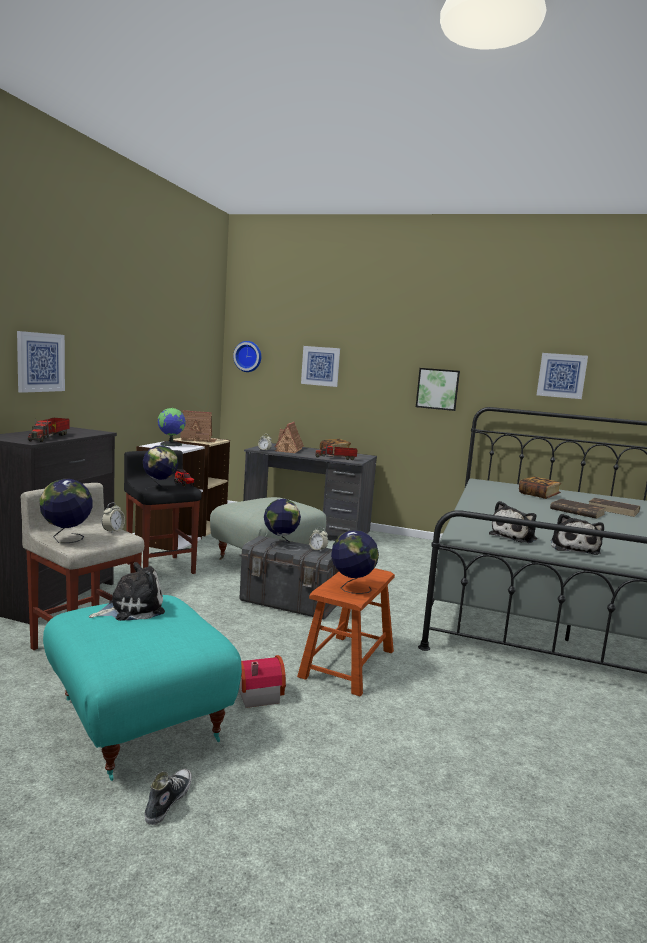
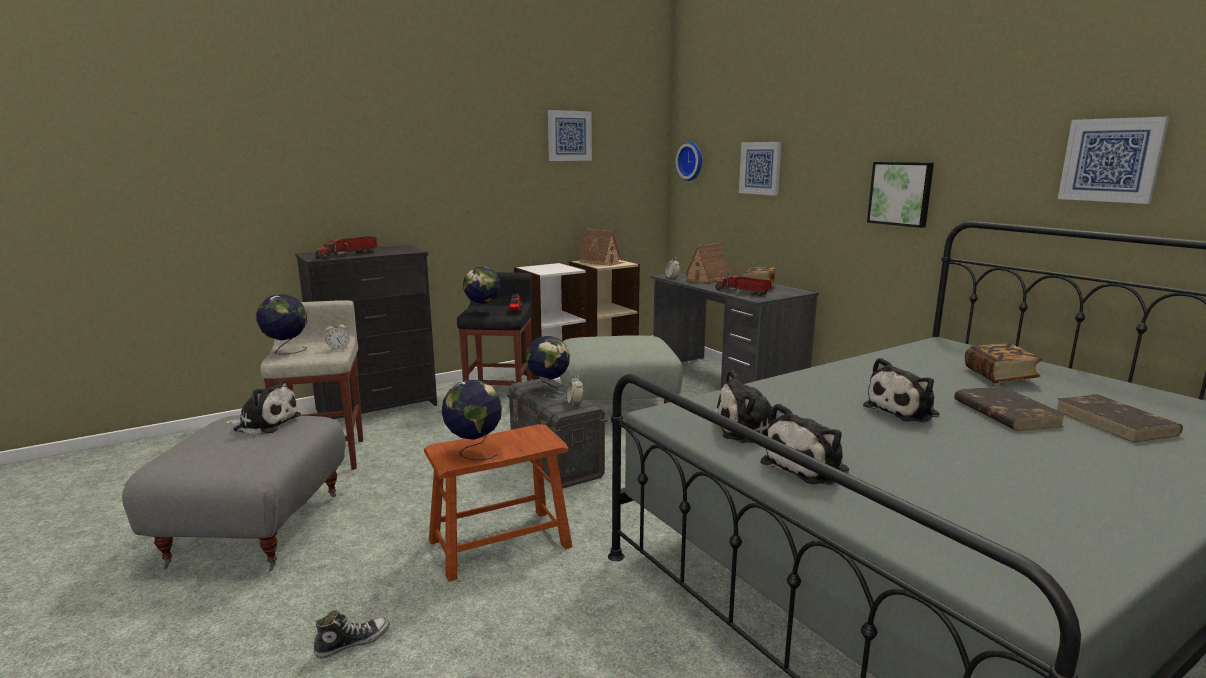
camera: 40 degrees right, 5 degrees up
picture [17,331,65,393] -> picture moved to [548,110,592,161]
turquoise ottoman [43,595,242,781] -> grey ottoman [122,415,346,572]
shoe [145,769,192,825] -> shoe moved to [313,610,390,659]
globe [158,408,186,446] -> none
toy house [239,655,286,708] -> none
none -> plush toy [863,358,940,423]

